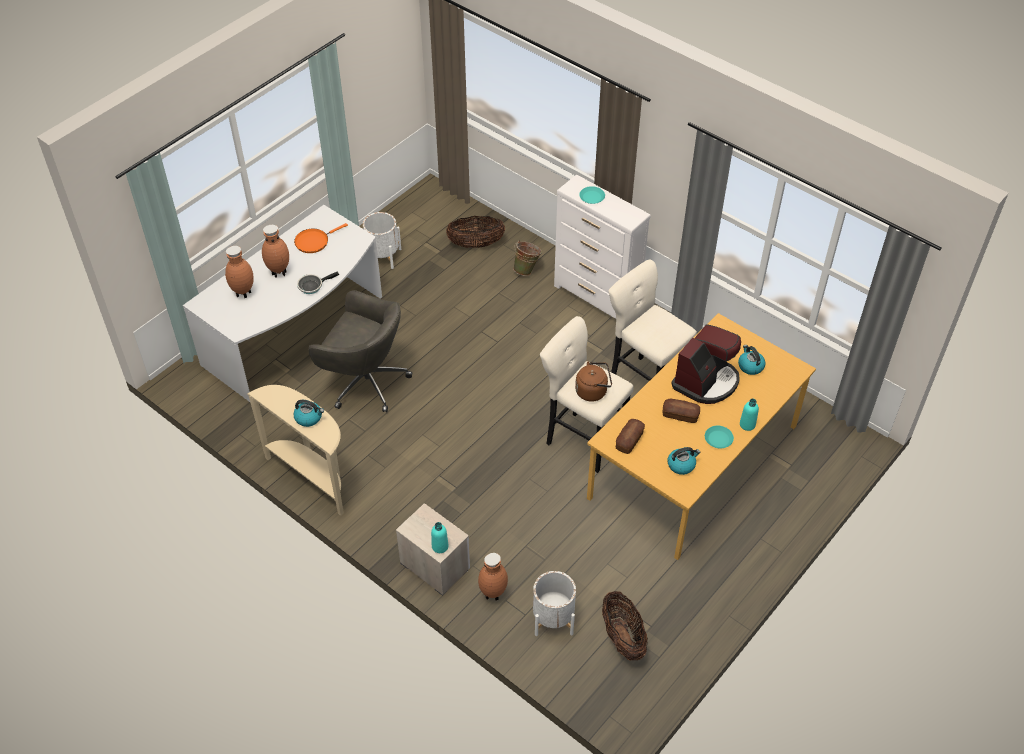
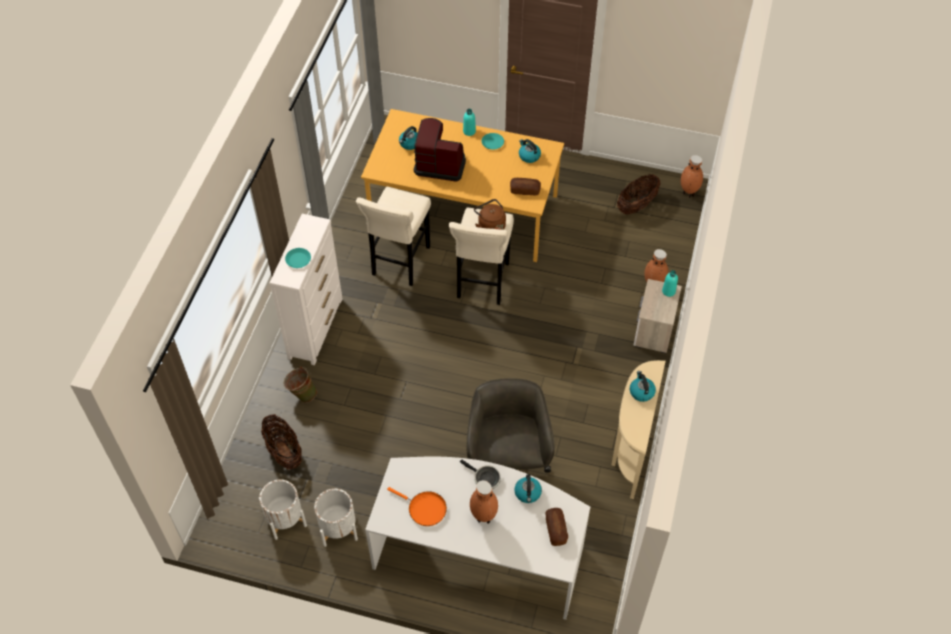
camera: 115 degrees left, 5 degrees up
brown vase [225,246,254,298] -> brown vase moved to [681,155,703,198]
white planter [533,571,576,636] -> white planter moved to [259,479,307,540]
bread [663,399,700,423] -> bread moved to [545,508,568,546]
none -> kettle [514,475,542,503]

